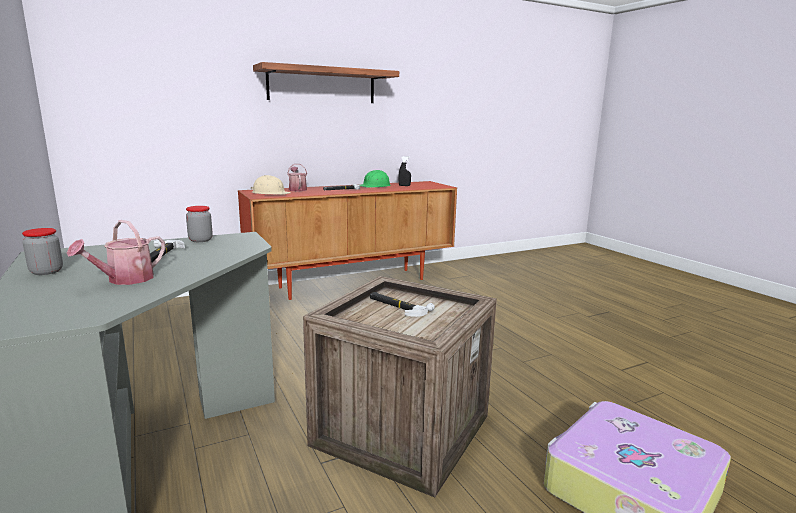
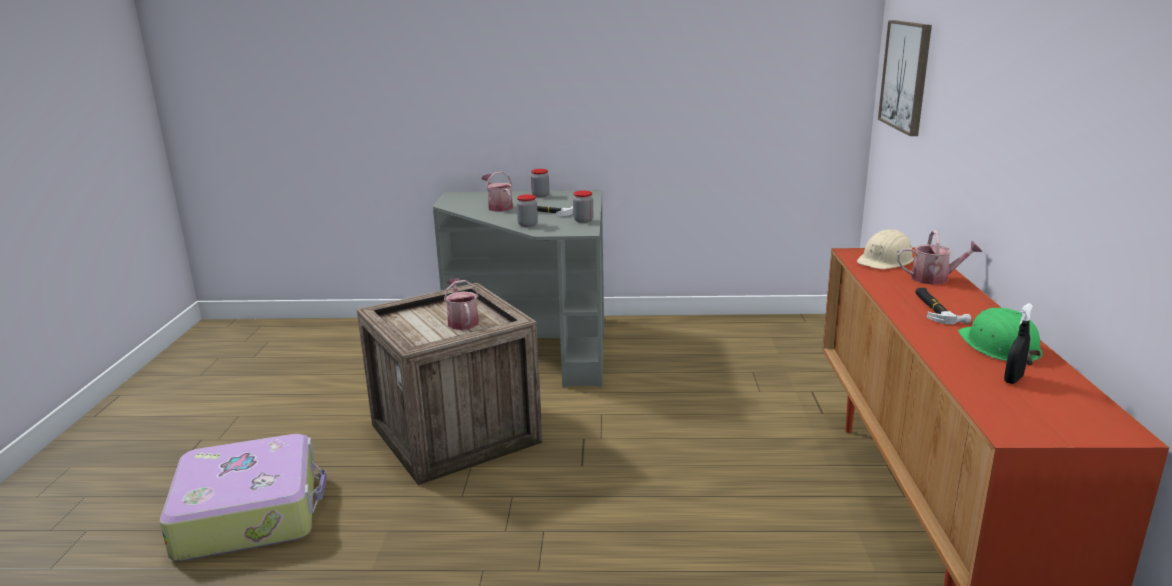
camera: 120 degrees right, 5 degrees up
shelf [253,62,399,103] -> none
hammer [370,292,435,317] -> watering can [444,278,479,330]
none -> jar [517,194,538,227]
none -> picture [878,20,932,136]

